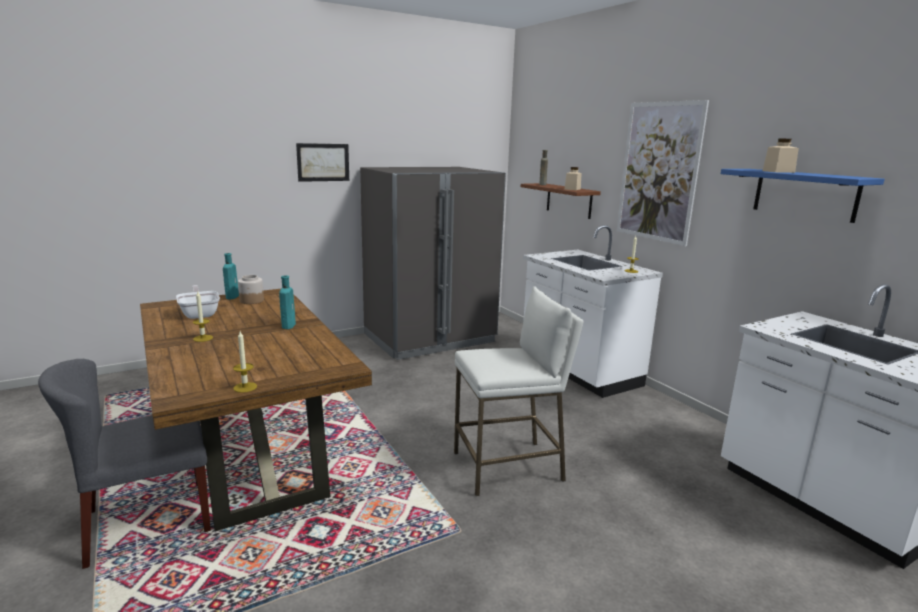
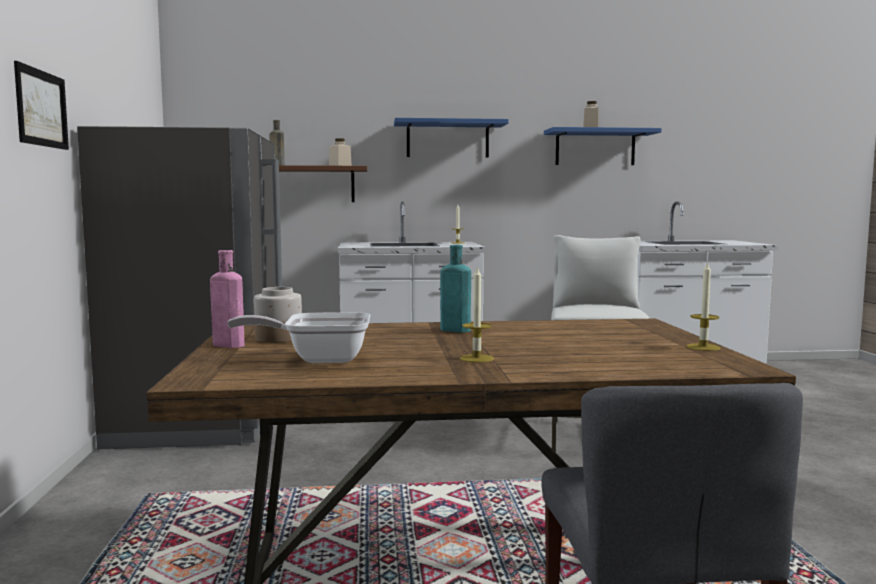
camera: 65 degrees left, 10 degrees down
turquoise bottle [223,253,239,299] -> pink bottle [210,250,245,348]
picture [617,100,709,246] -> blue shelf [394,118,509,158]

